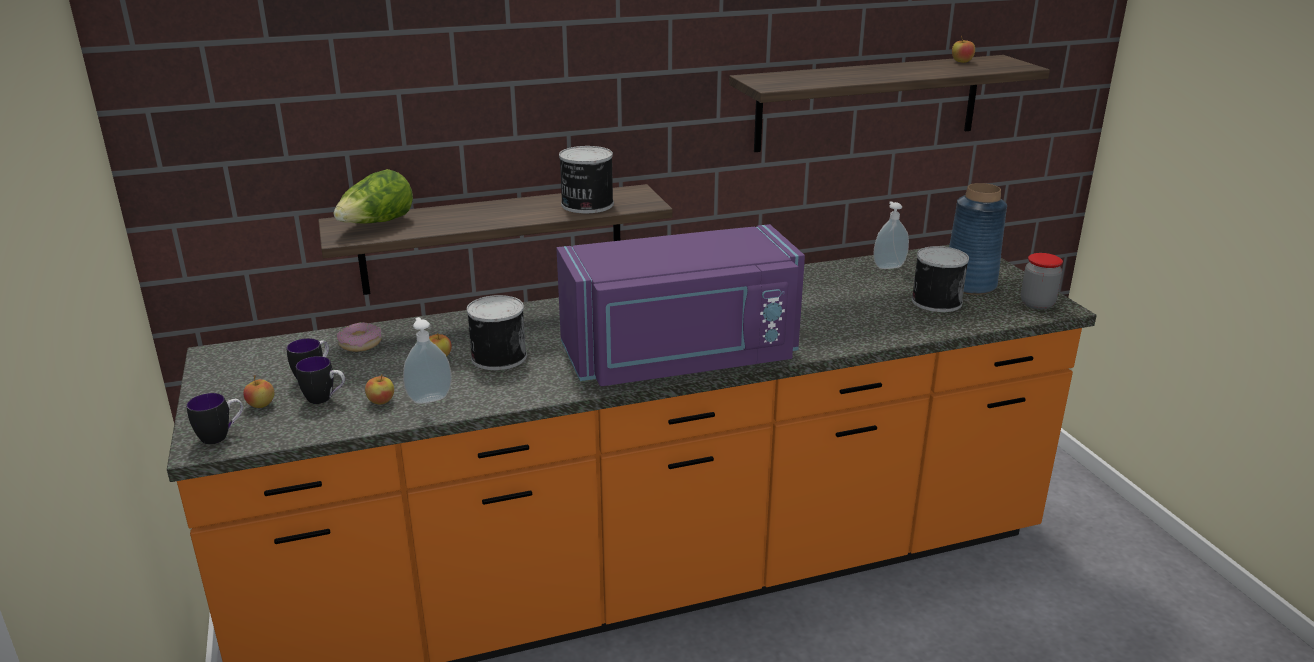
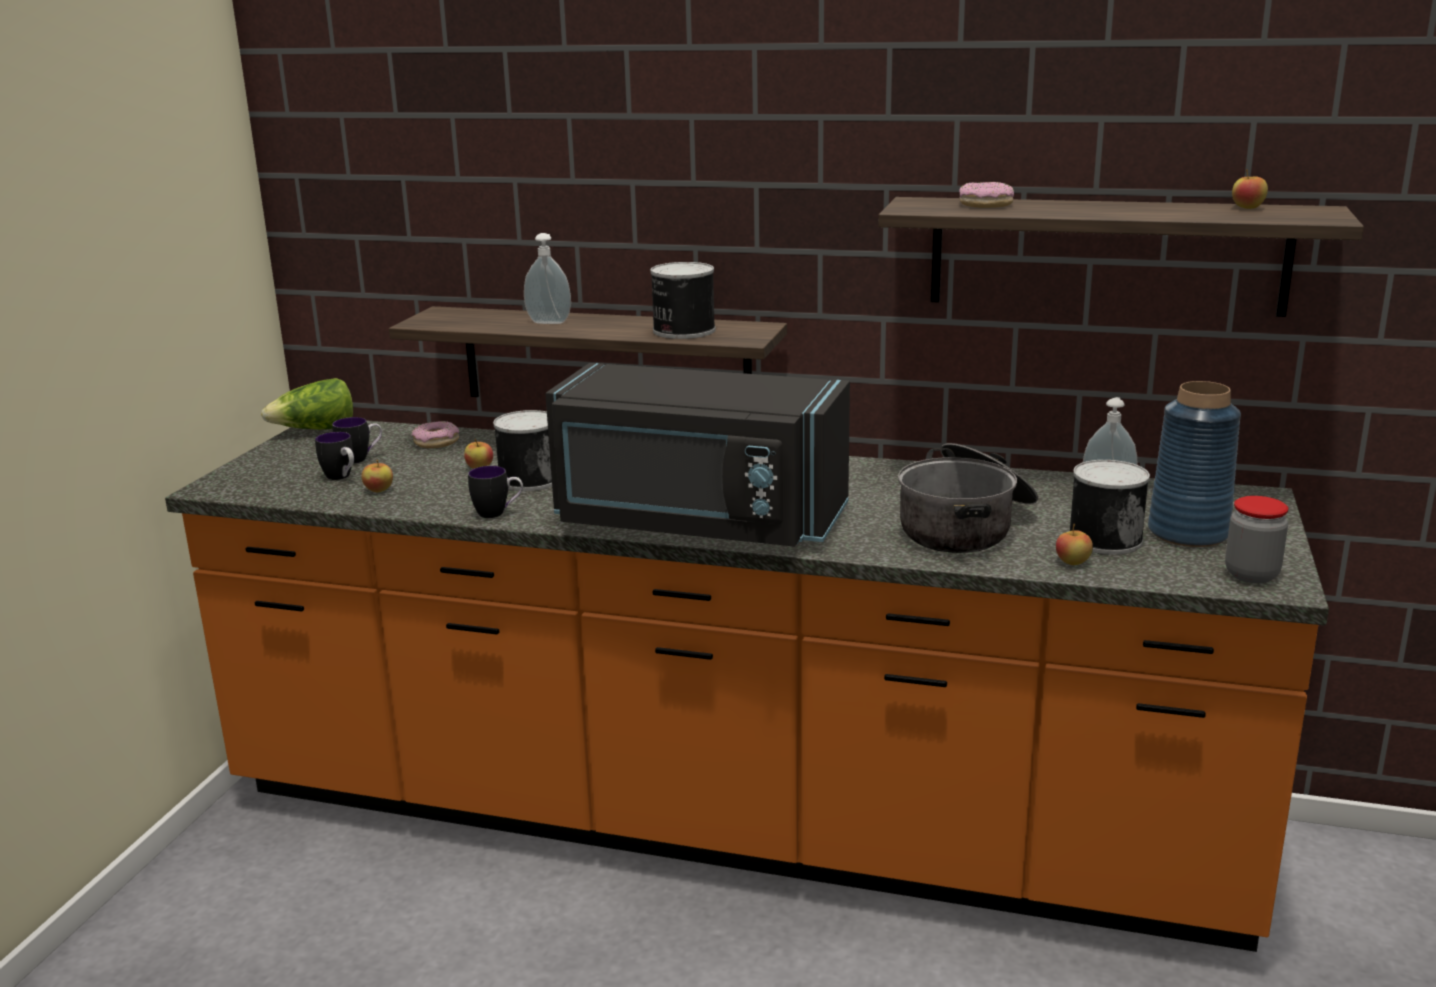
camera: 35 degrees right, 5 degrees down
mug [186,393,243,444] -> mug moved to [468,466,523,518]
apple [243,376,274,408] -> apple moved to [1056,524,1093,565]
lettuce [334,169,413,223] -> lettuce moved to [261,378,353,430]
soap dispenser [403,317,452,404] -> soap dispenser moved to [524,233,571,324]
purple microwave [556,224,805,386] -> black microwave [545,363,850,547]
none -> cooking pot [898,443,1038,553]
none -> donut [959,182,1014,208]

